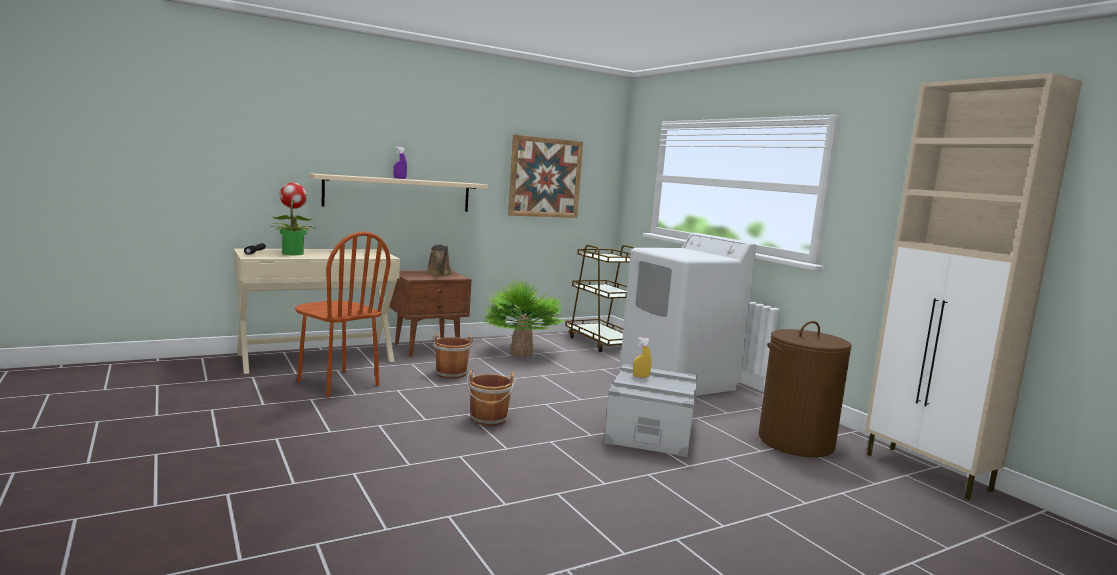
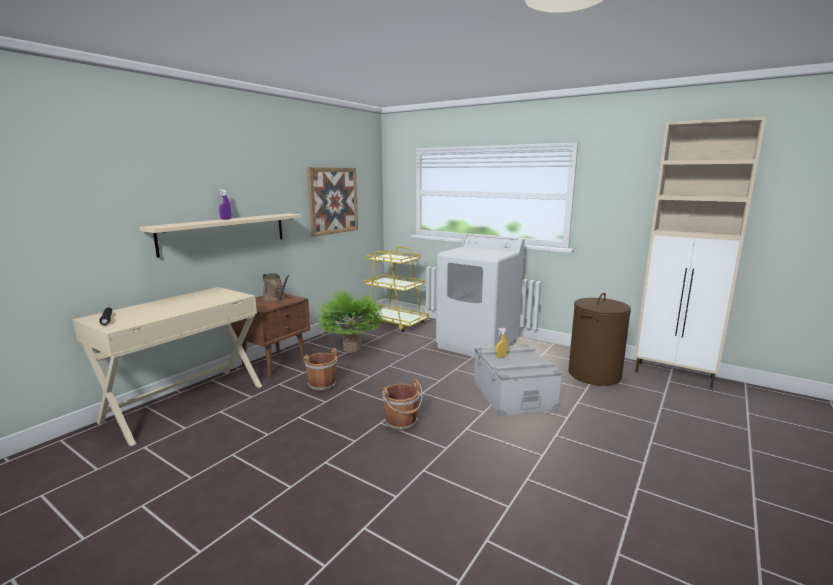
camera: 25 degrees left, 5 degrees up
potted plant [270,183,316,255] -> none
brown chair [295,232,390,398] -> none
brown cart [565,245,635,352] -> yellow cart [364,247,429,332]

